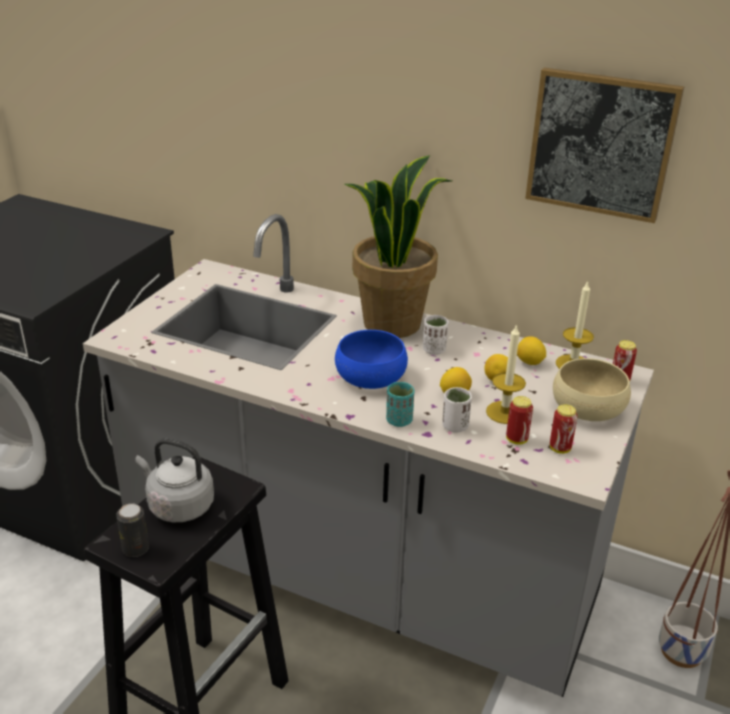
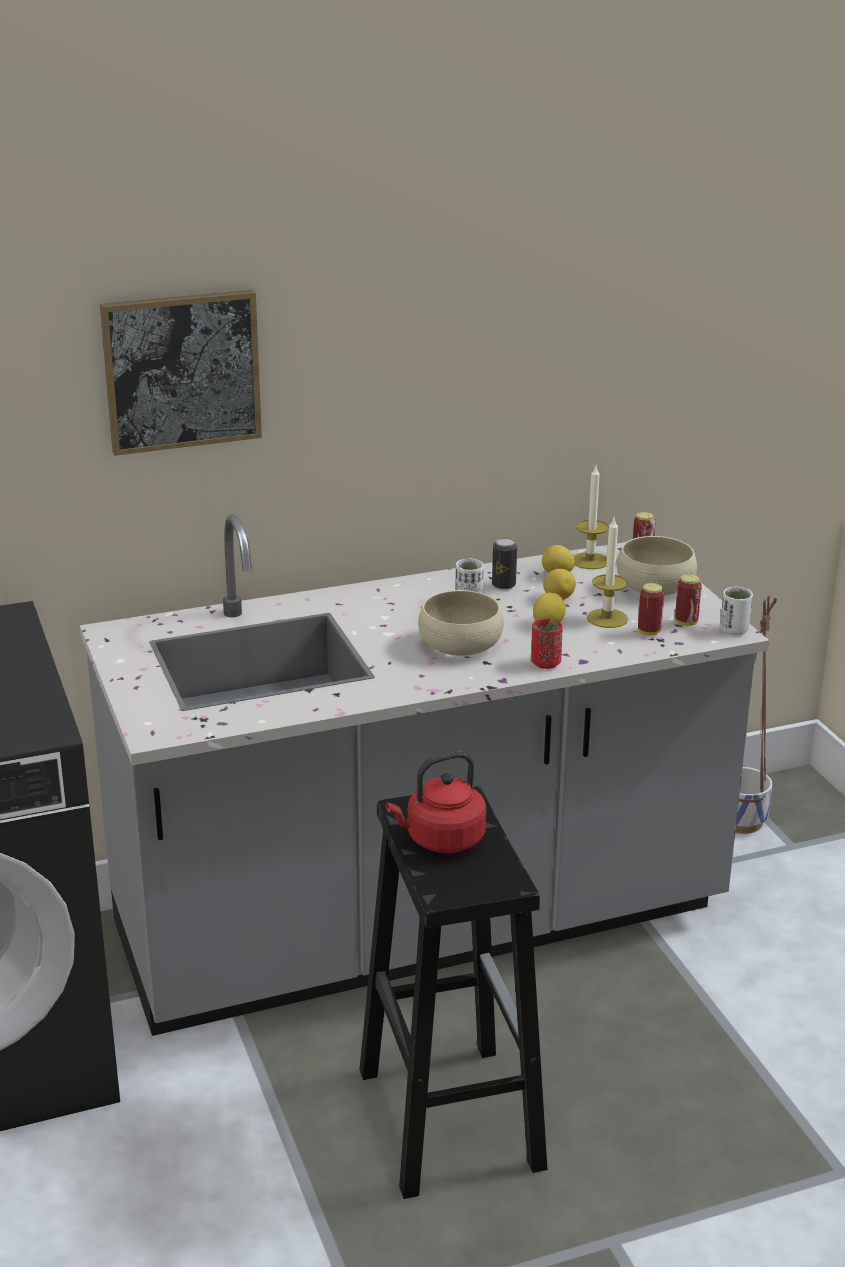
camera: 45 degrees left, 5 degrees down
can [116,503,149,557] -> can moved to [492,538,517,590]
grey kettle [135,438,214,523] -> red kettle [385,751,486,853]
blue bowl [335,330,408,389] -> beige bowl [418,590,504,656]
potted plant [344,155,452,338] -> none
turquoise cup [386,382,414,427] -> red cup [531,619,563,669]
white cup [442,387,472,433] -> white cup moved to [720,587,753,635]
picture [525,68,684,223] -> picture moved to [100,290,262,456]

